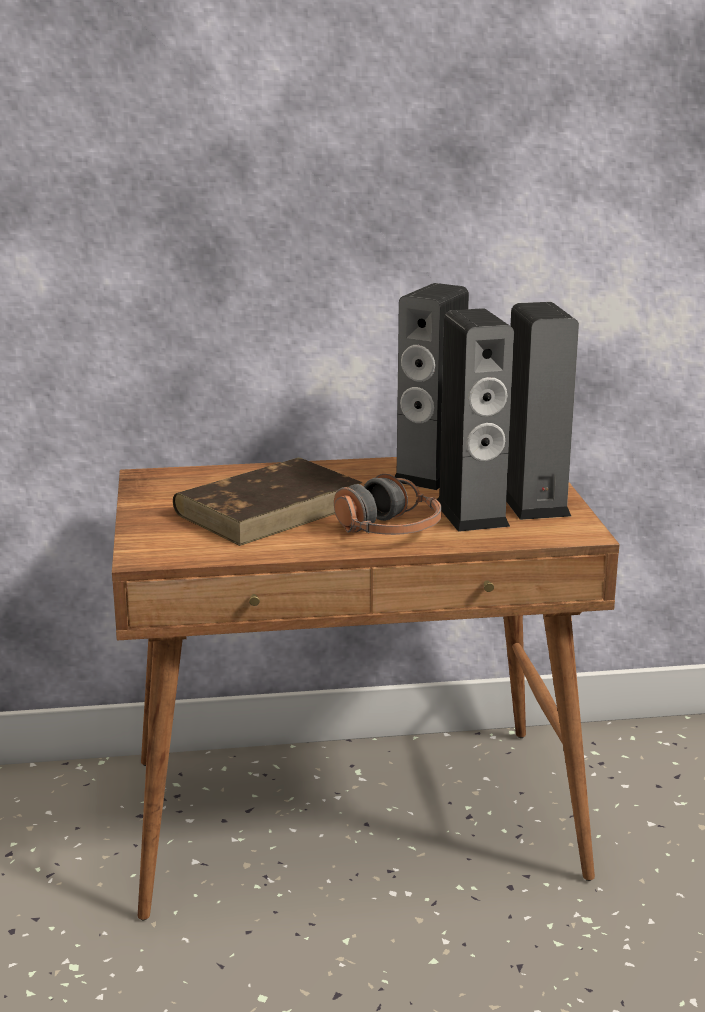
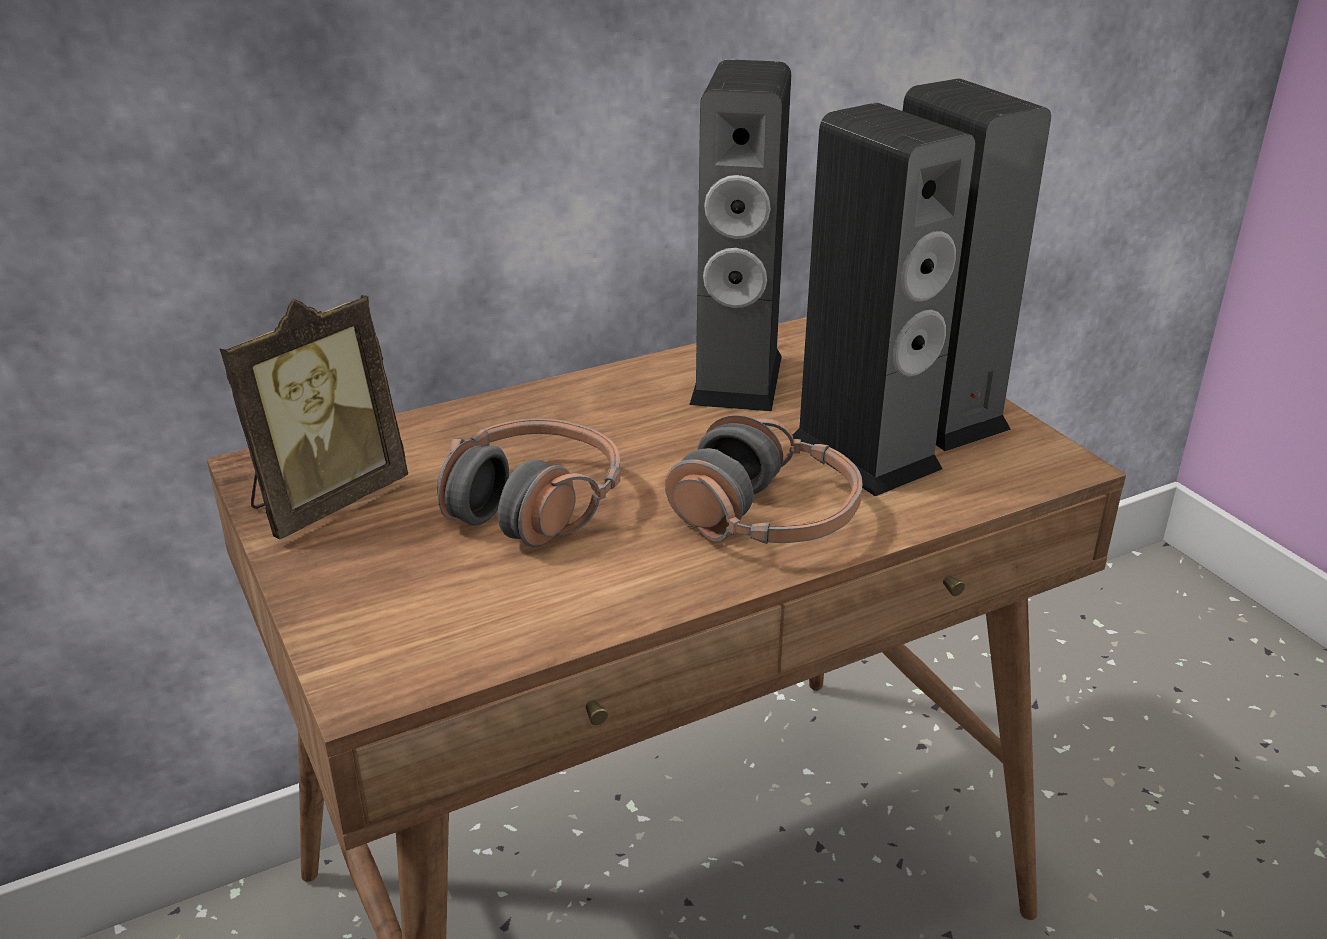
camera: 20 degrees left, 10 degrees up
brown book [173,458,363,546] -> headphones [437,418,620,547]
none -> picture frame [219,295,408,539]

